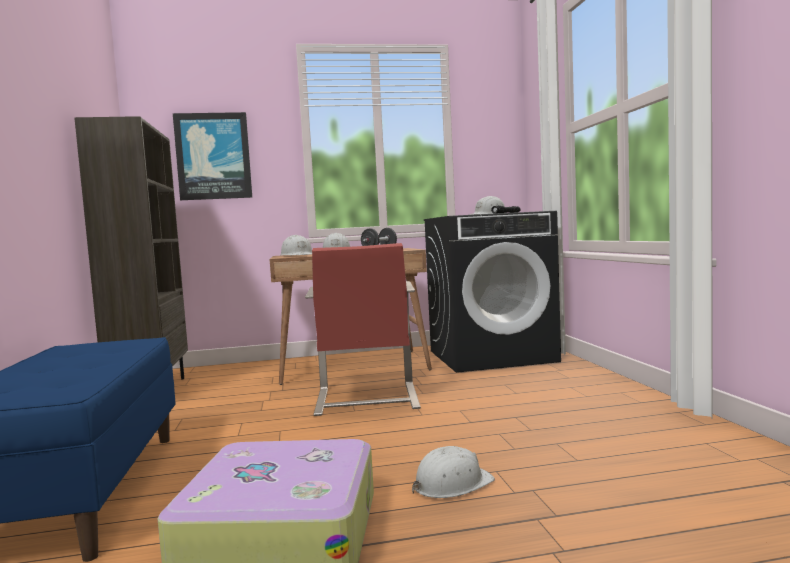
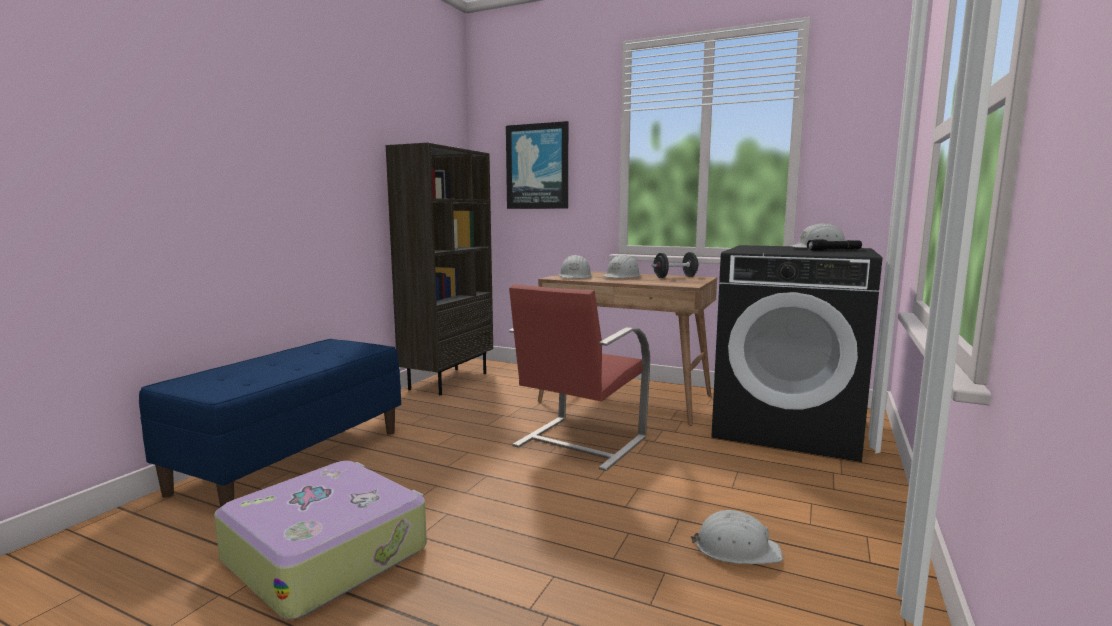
camera: 35 degrees right, 5 degrees up
white hard hat [412,446,495,498] -> white hard hat moved to [691,510,783,564]

